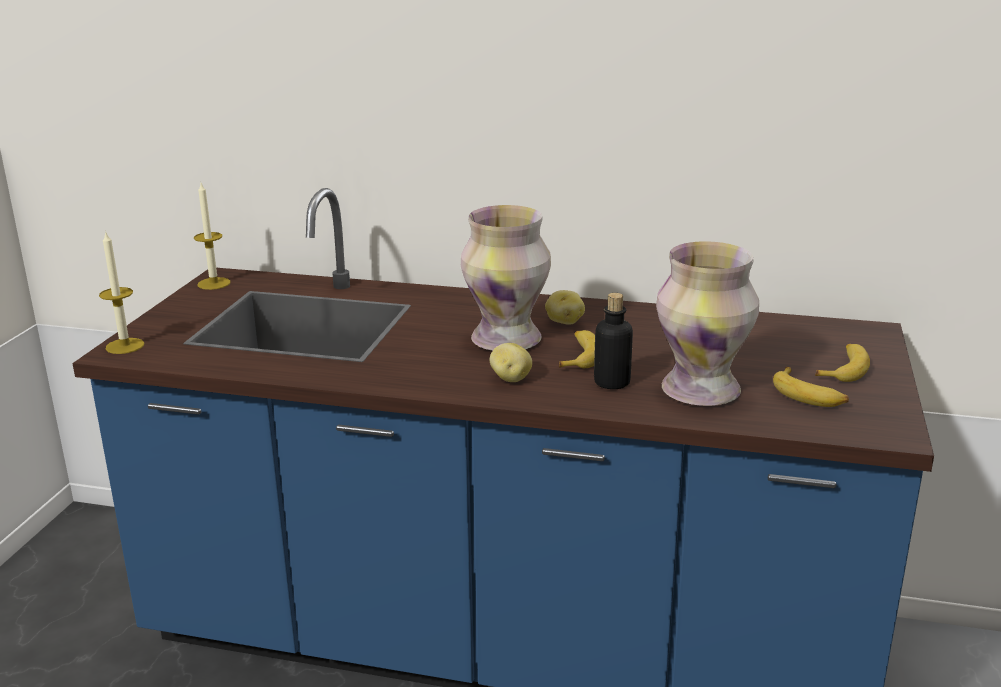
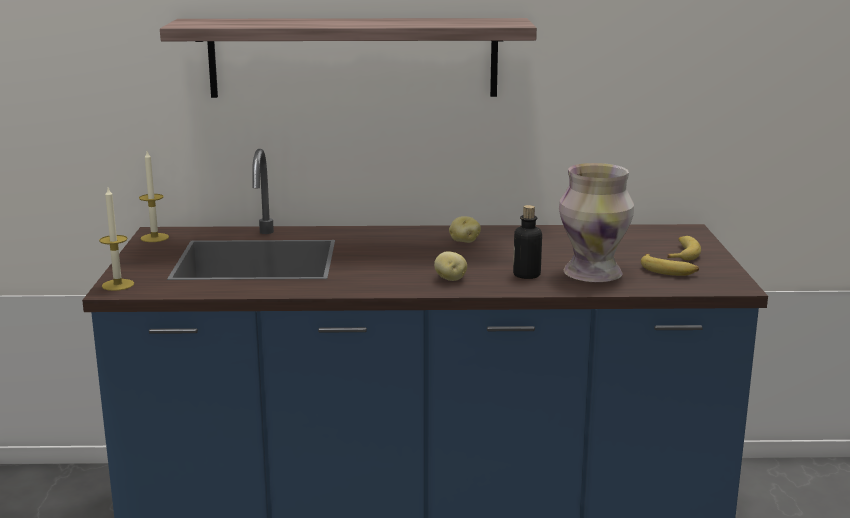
camera: 15 degrees left, 5 degrees down
vase [461,205,551,351] -> none
banana [559,330,595,368] -> none
none -> shelf [160,18,537,98]

